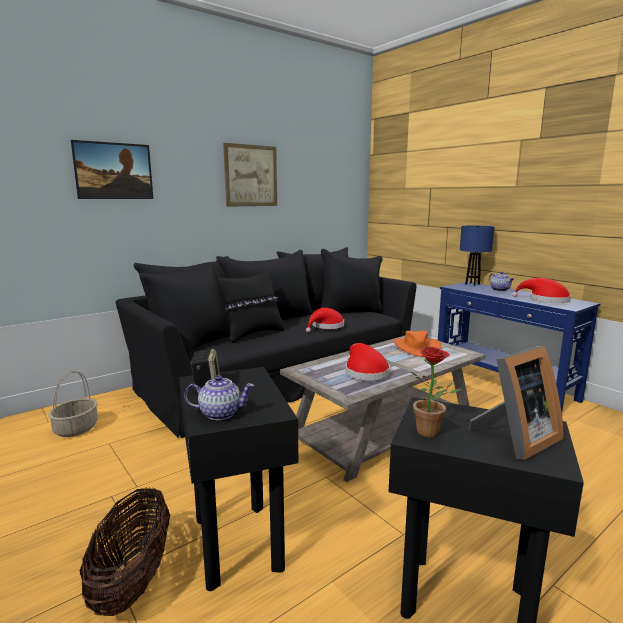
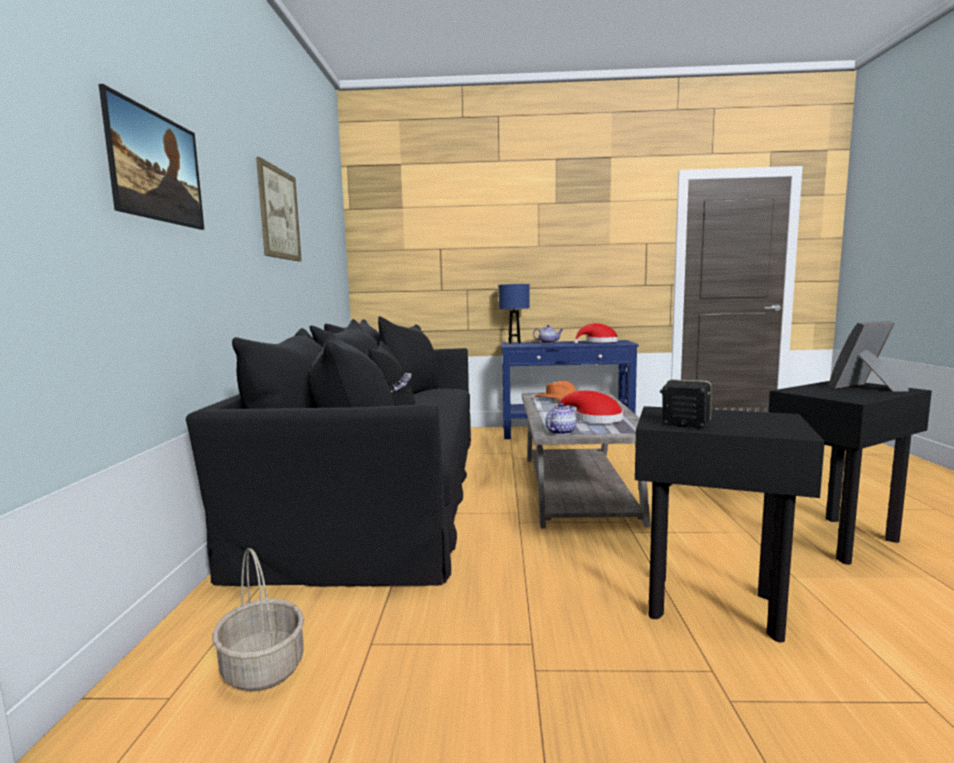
camera: 50 degrees left, 5 degrees down
basket [79,487,170,616] -> none
teapot [184,375,254,420] -> teapot moved to [545,403,577,435]
red hat [306,308,344,332] -> none
potted plant [410,347,461,438] -> none
picture frame [469,346,564,460] -> picture frame turned 120 degrees counterclockwise [829,321,909,392]

